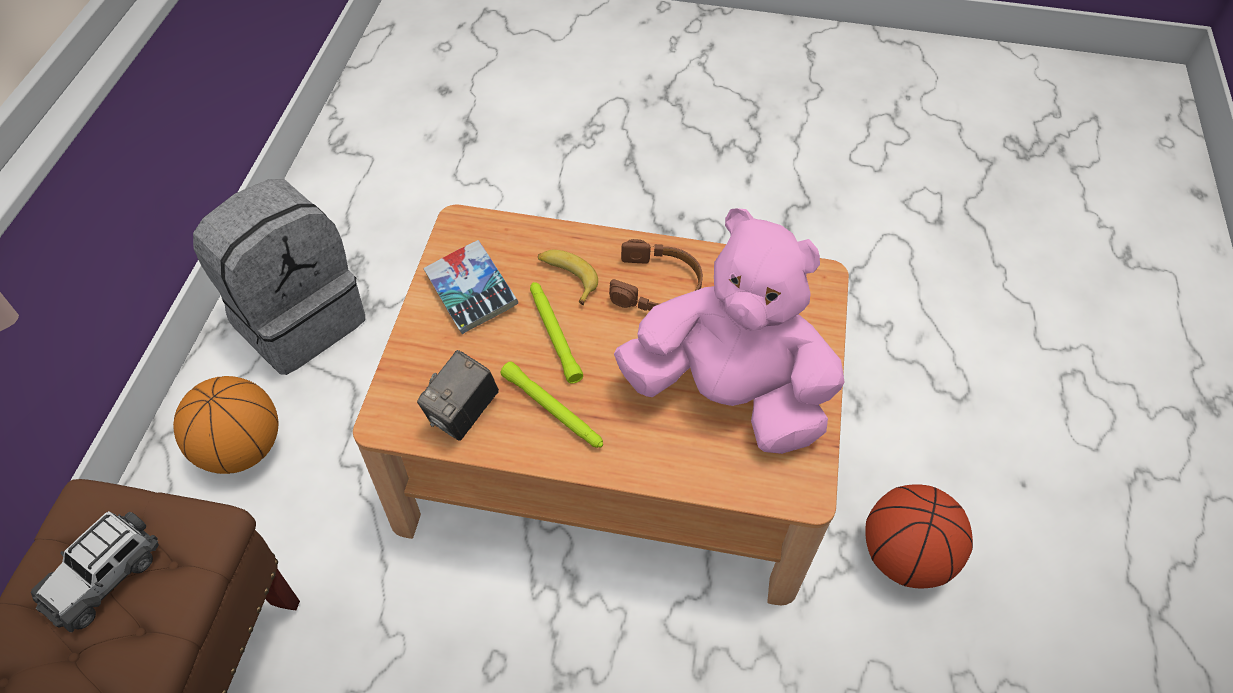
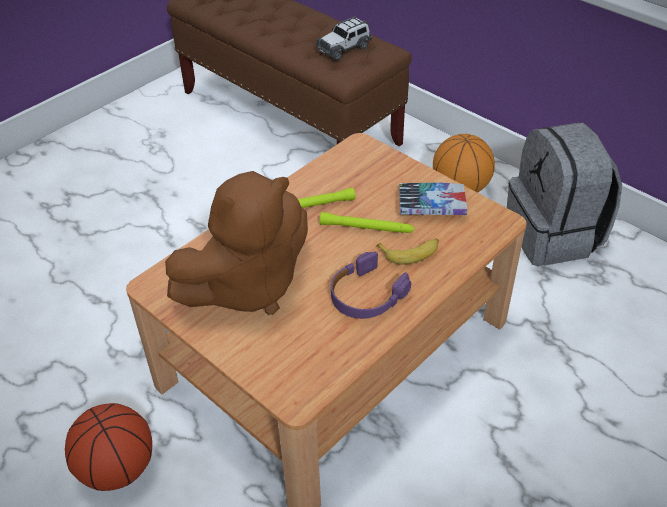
camera: 125 degrees right, 10 degrees down
toy car [31,511,159,632] -> toy car turned 105 degrees counterclockwise [316,16,372,61]
camera [417,350,499,441] -> none
brown headphones [609,239,703,311] -> purple headphones [331,251,411,319]
pink plush toy [614,208,845,454] -> brown plush toy [165,171,308,315]

